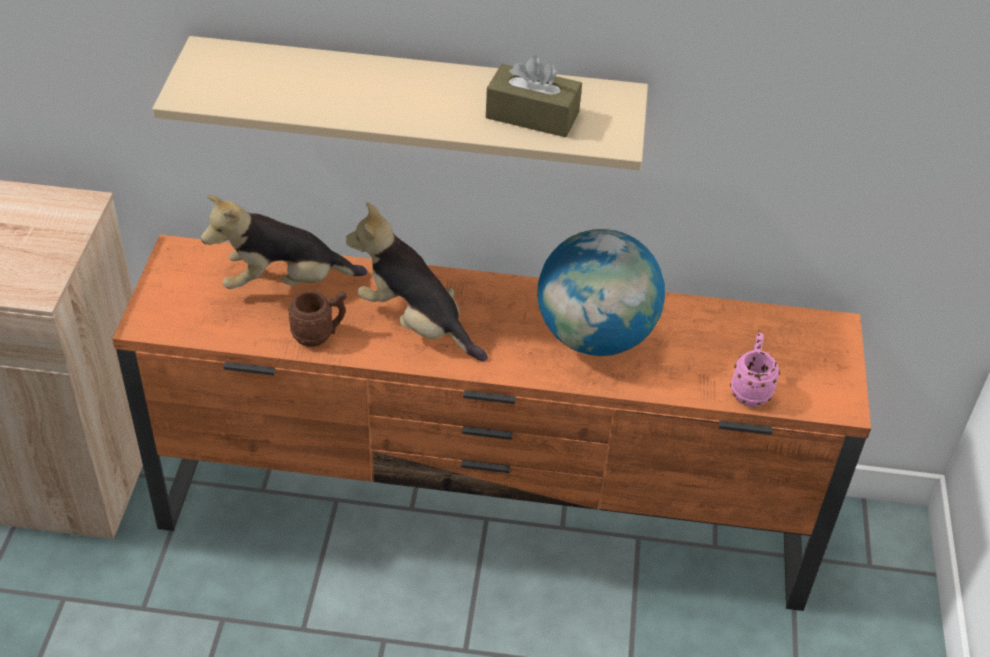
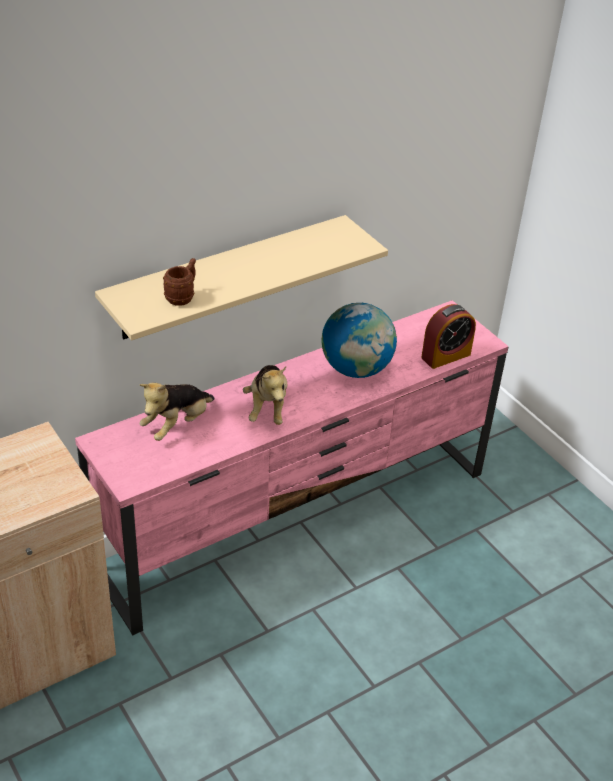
camera: 40 degrees left, 5 degrees down
orange tv stand [112,235,871,611] -> pink tv stand [75,300,509,636]
brown mug [288,291,347,347] -> brown mug moved to [163,258,196,306]
plush toy [345,203,488,361] -> plush toy turned 90 degrees counterclockwise [243,365,287,425]
brown tissue box [486,56,582,137] -> none
pink mug [730,333,780,407] -> alarm clock [421,304,476,369]

